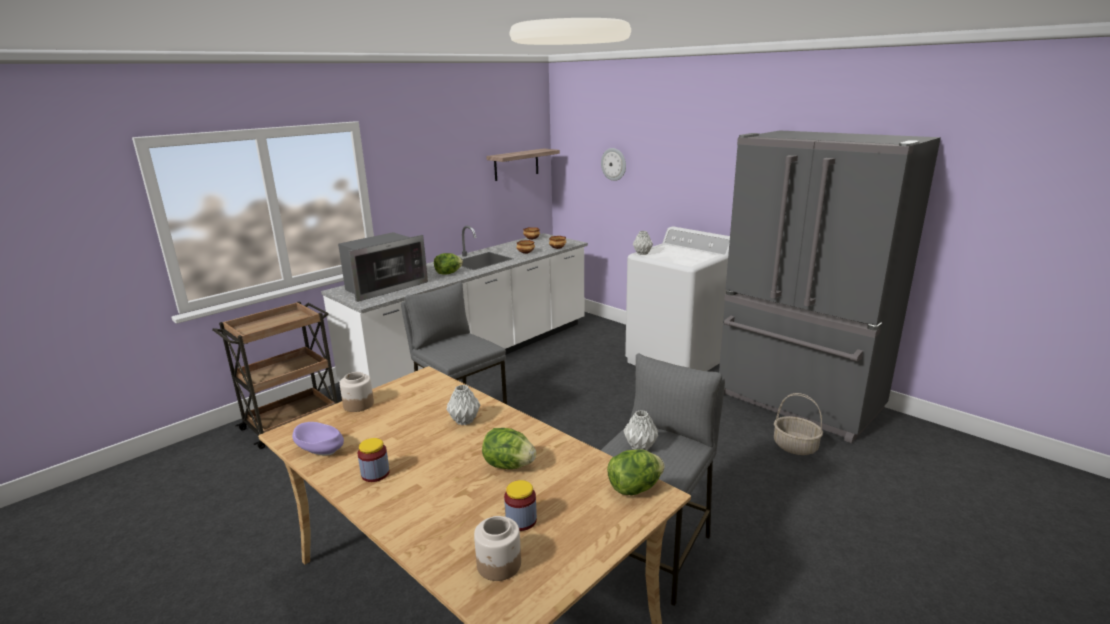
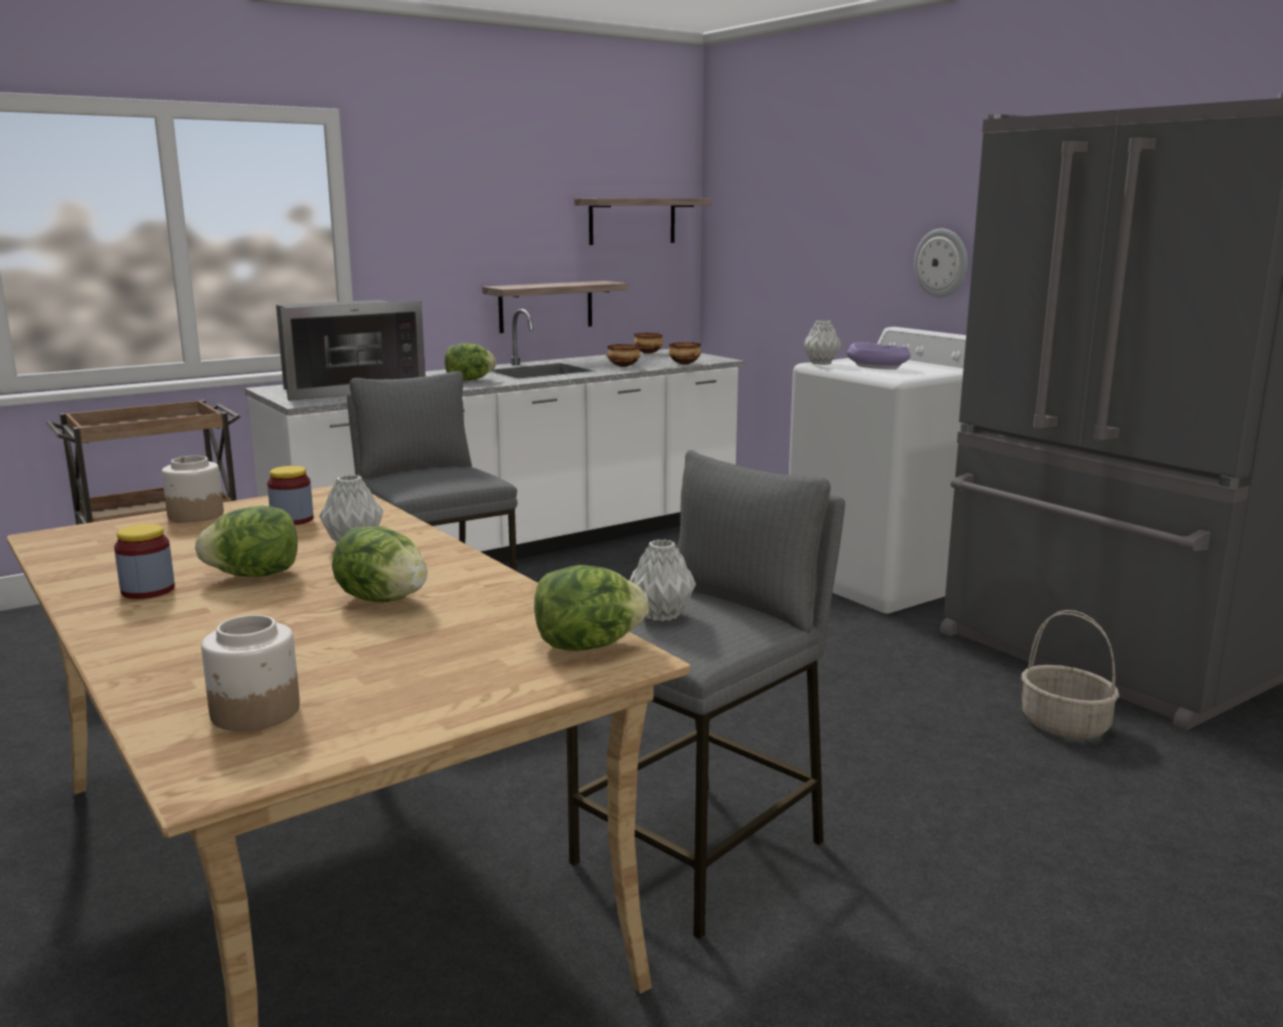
camera: 10 degrees right, 5 degrees down
purple bowl [292,422,344,455] -> purple bowl moved to [847,342,911,370]
jar [504,480,537,531] -> jar moved to [267,466,314,525]
wall clock [601,148,626,181] -> wall clock moved to [914,228,968,297]
none -> lettuce [195,506,298,577]
none -> shelf [482,281,628,333]

